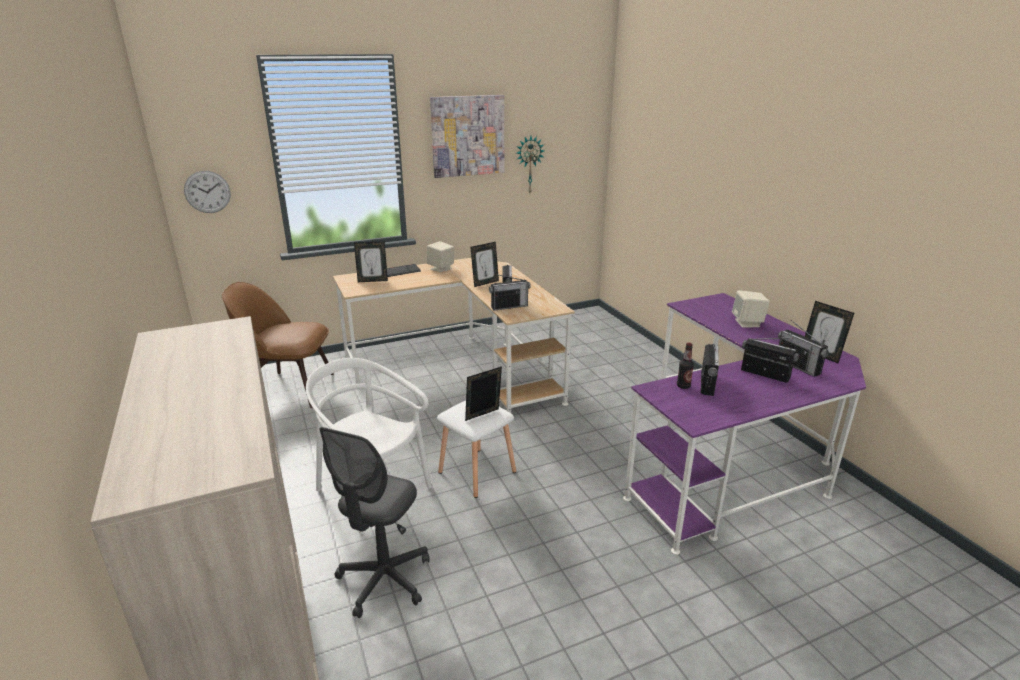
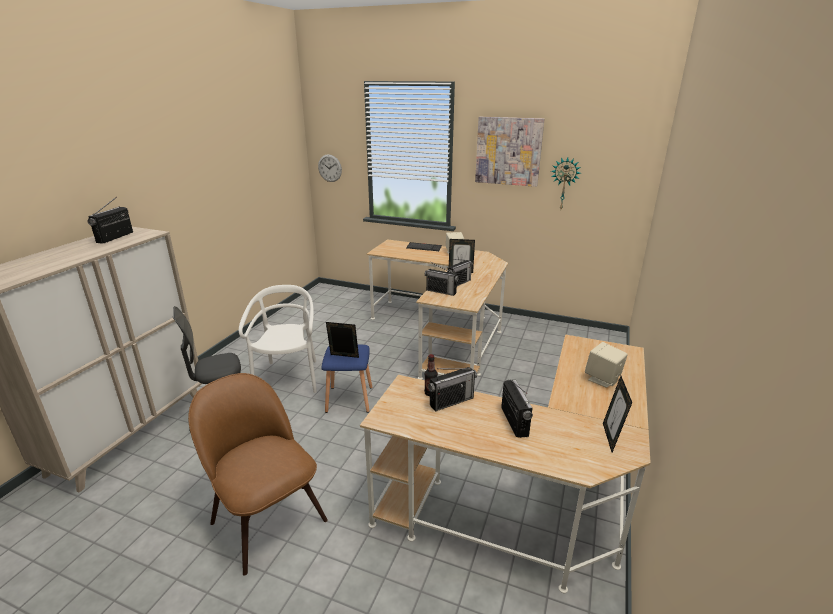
camera: 45 degrees right, 0 degrees up
brown chair [222,282,334,408] -> brown chair moved to [188,373,328,576]
picture frame [354,241,388,282] -> none
white stool [437,401,516,498] -> blue stool [321,345,372,413]
purple desk [623,293,866,555] -> beige desk [360,334,651,593]
radio [778,320,829,377] -> radio moved to [87,197,133,244]

